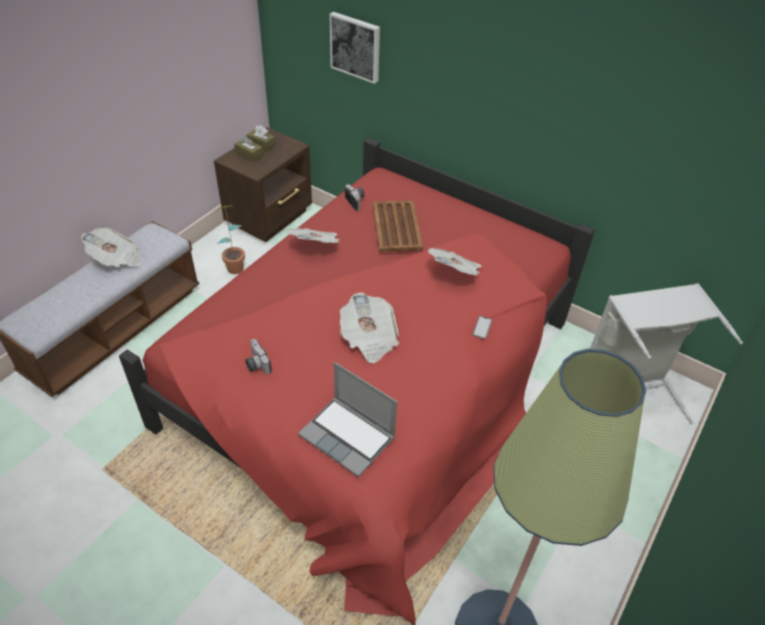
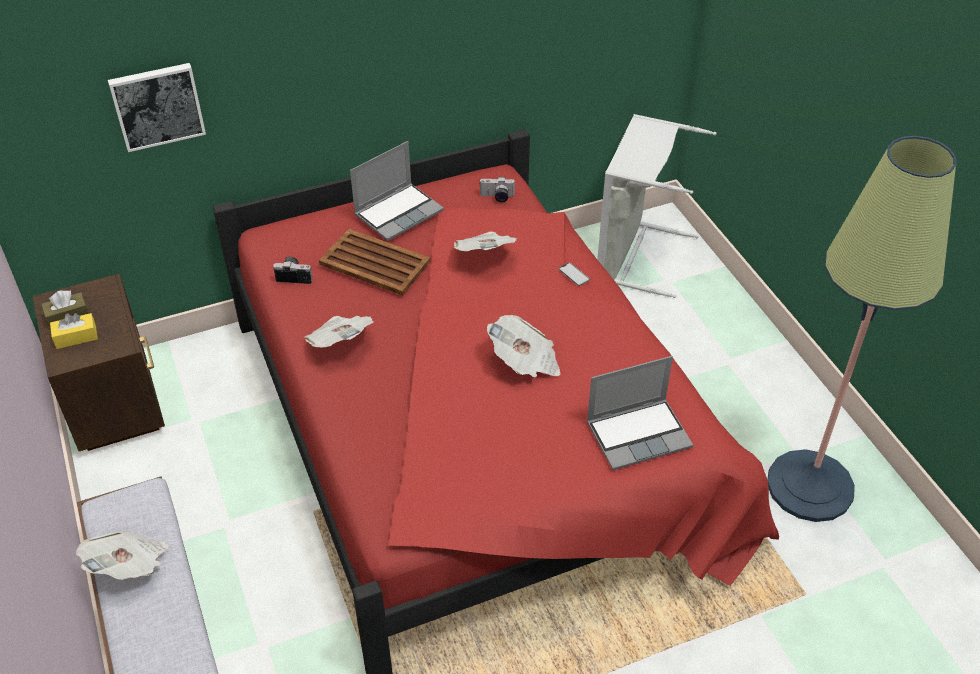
camera: 55 degrees left, 0 degrees up
potted plant [217,205,245,274] -> none
brown tissue box [234,136,263,162] -> yellow tissue box [50,313,98,349]
camera [245,339,272,374] -> camera moved to [480,177,515,202]
none -> laptop [350,141,444,241]

